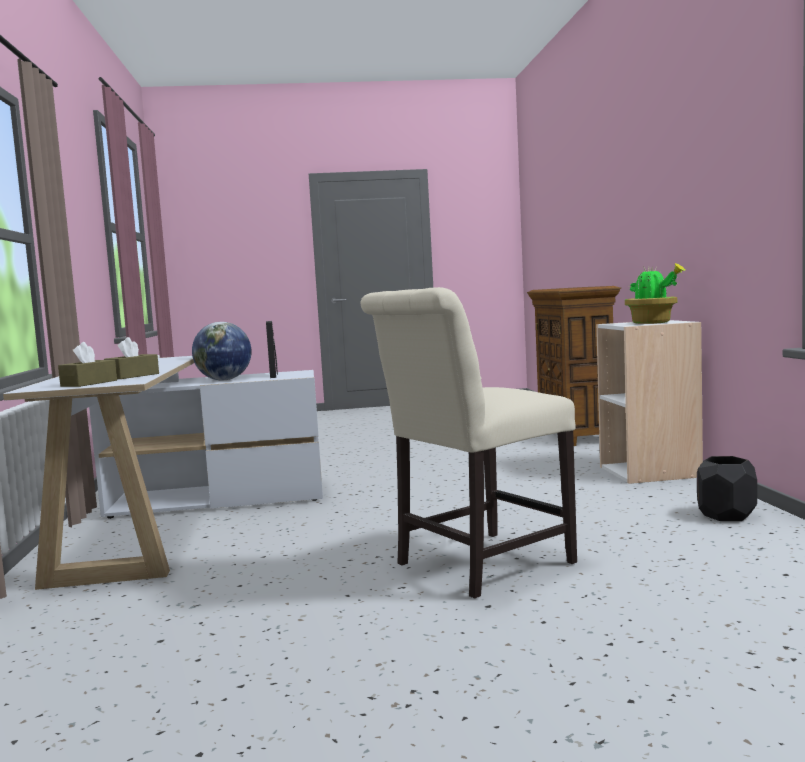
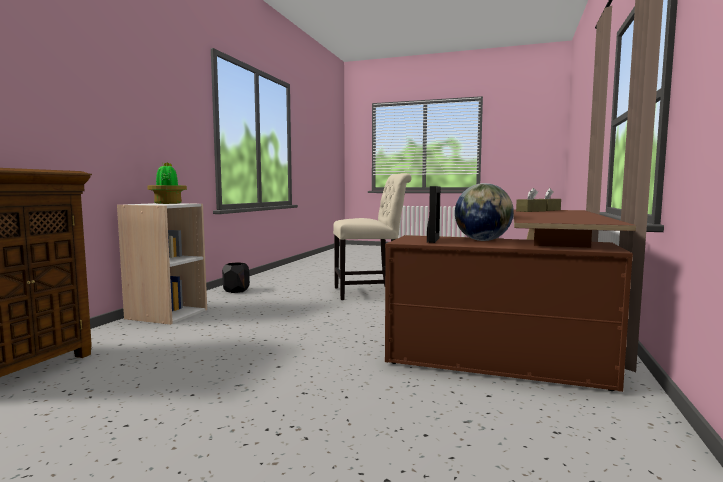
camera: 155 degrees left, 0 degrees up
white desk [3,356,323,590] -> brown desk [385,209,636,392]

